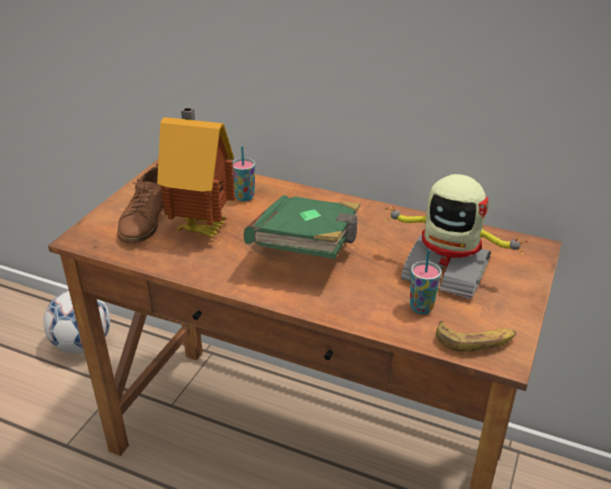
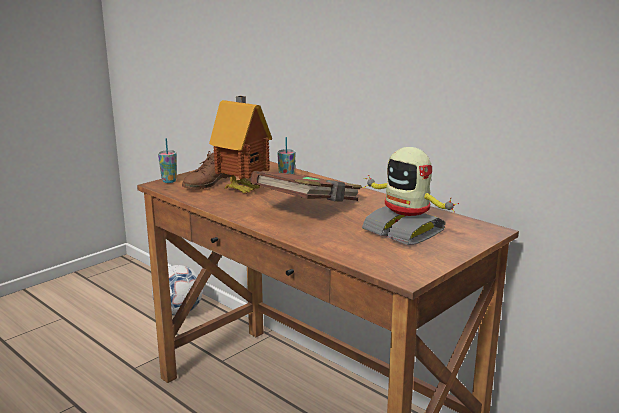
camera: 20 degrees right, 15 degrees down
green book [244,195,361,259] -> brown book [250,171,362,202]
cup [410,249,441,314] -> cup moved to [158,138,177,183]
banana [436,321,516,352] -> none

